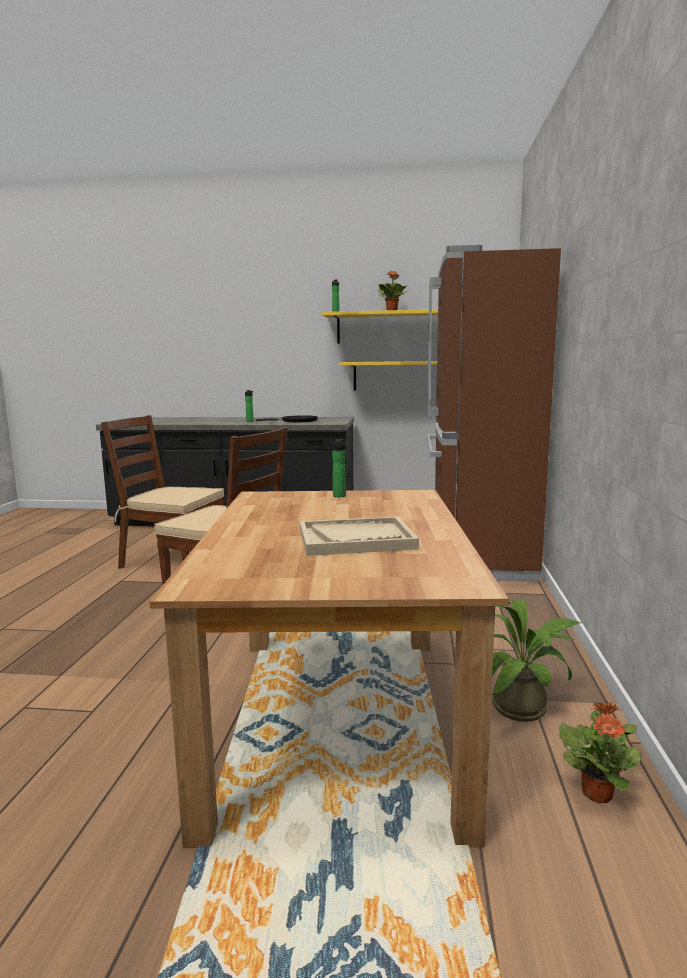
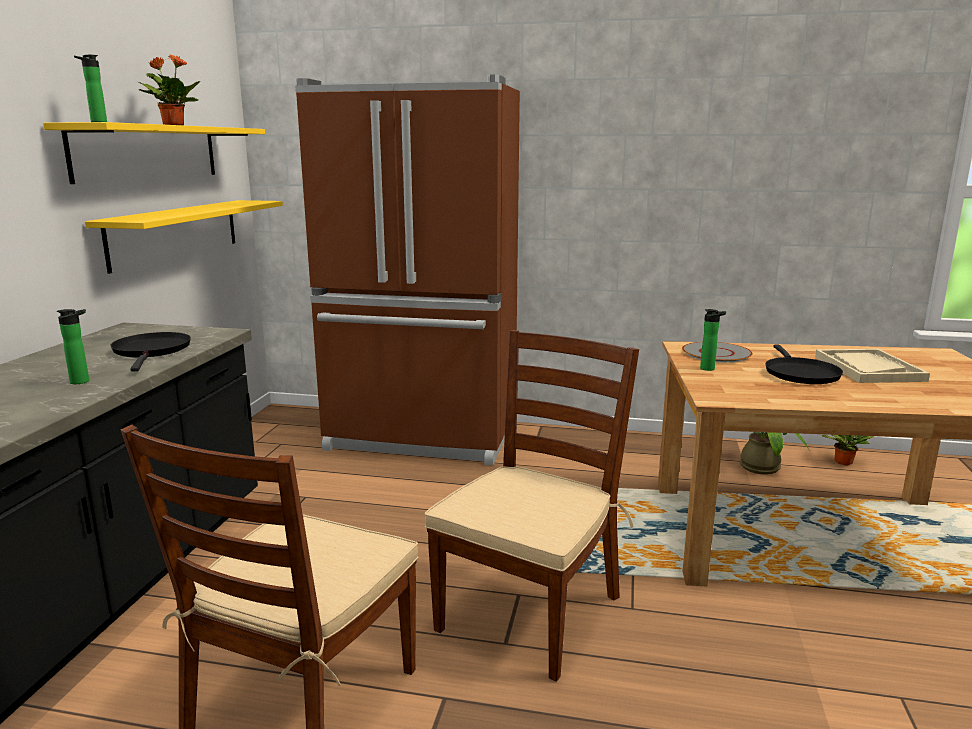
camera: 85 degrees left, 5 degrees up
none -> grey plate [682,342,753,363]
none -> black frying pan [765,344,843,384]

